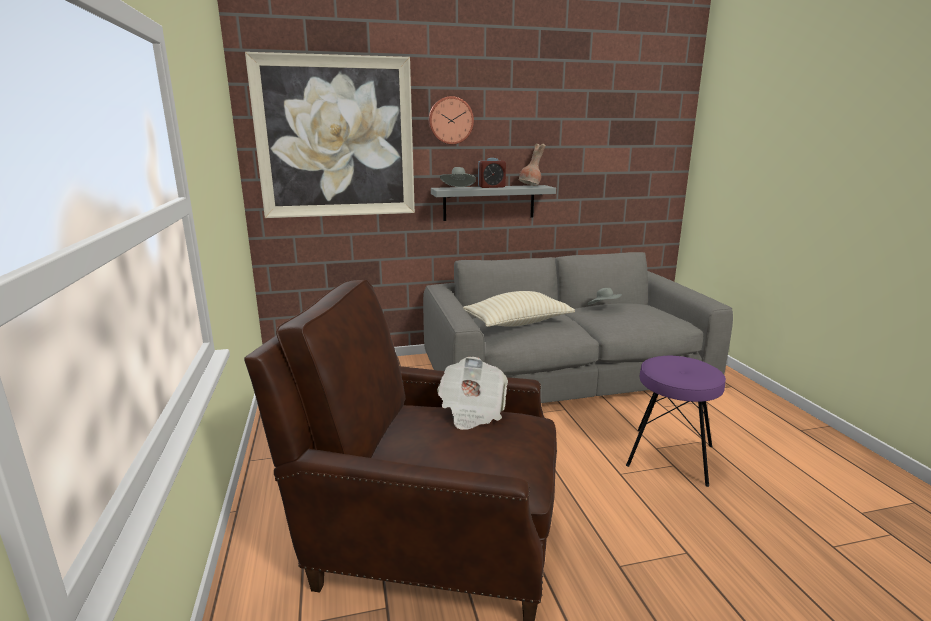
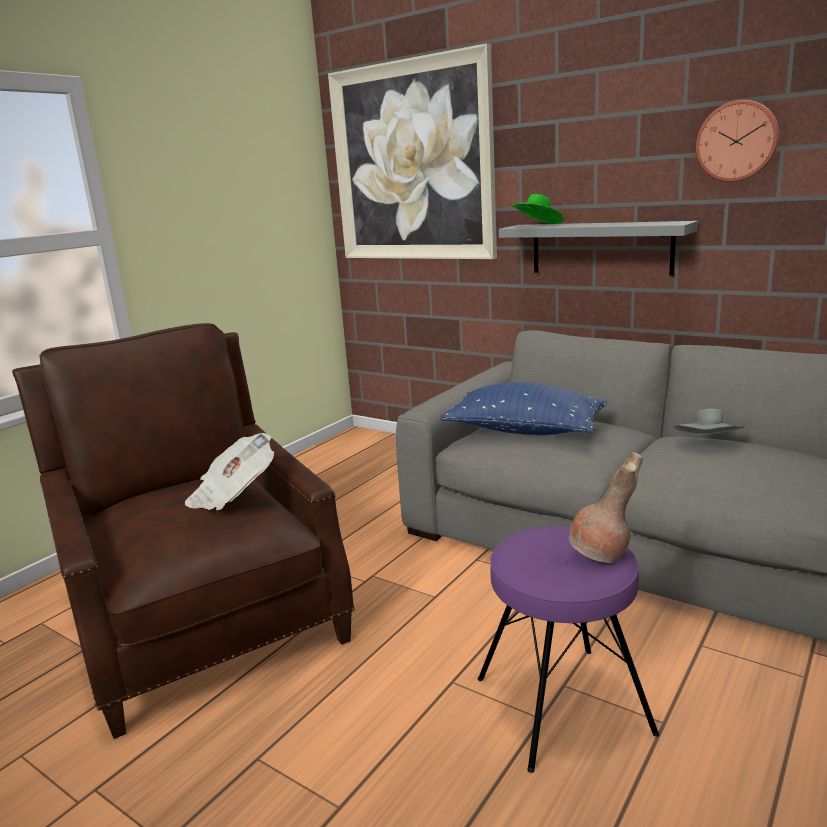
camera: 50 degrees right, 0 degrees up
wall clock [429,96,474,144] -> wall clock moved to [696,100,780,182]
grey hat [440,167,476,187] -> green hat [512,194,564,224]
beige pillow [463,291,575,327] -> blue pillow [440,382,607,435]
alarm clock [478,158,506,188] -> none
brown vase [519,143,546,186] -> brown vase moved to [569,452,643,563]

